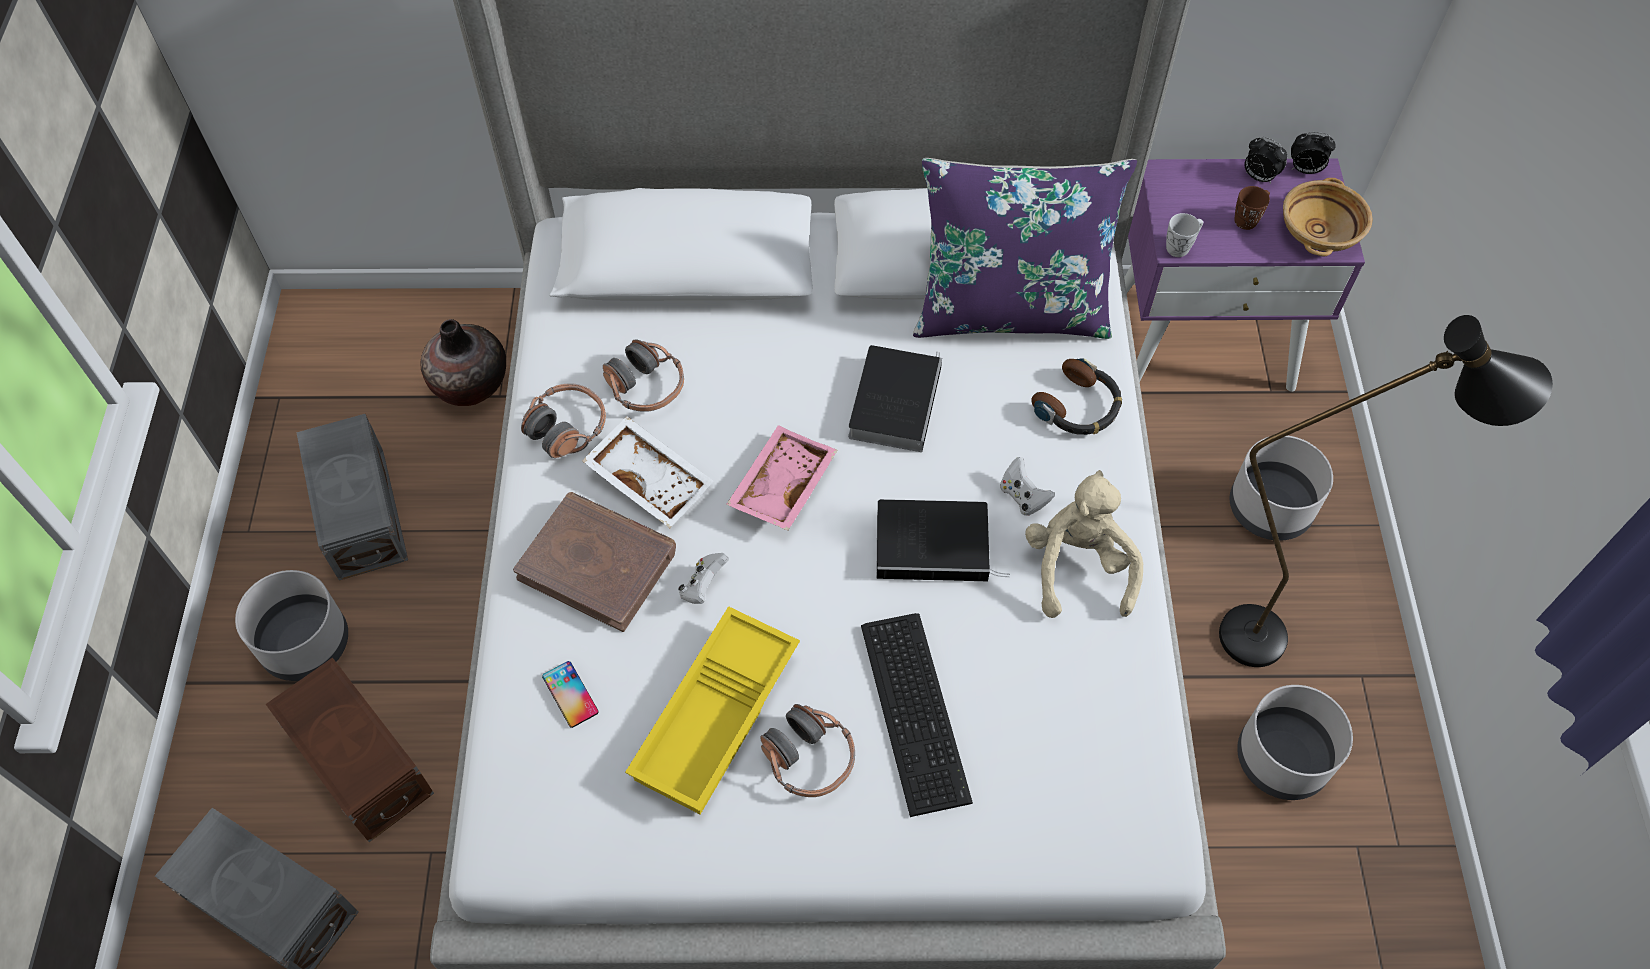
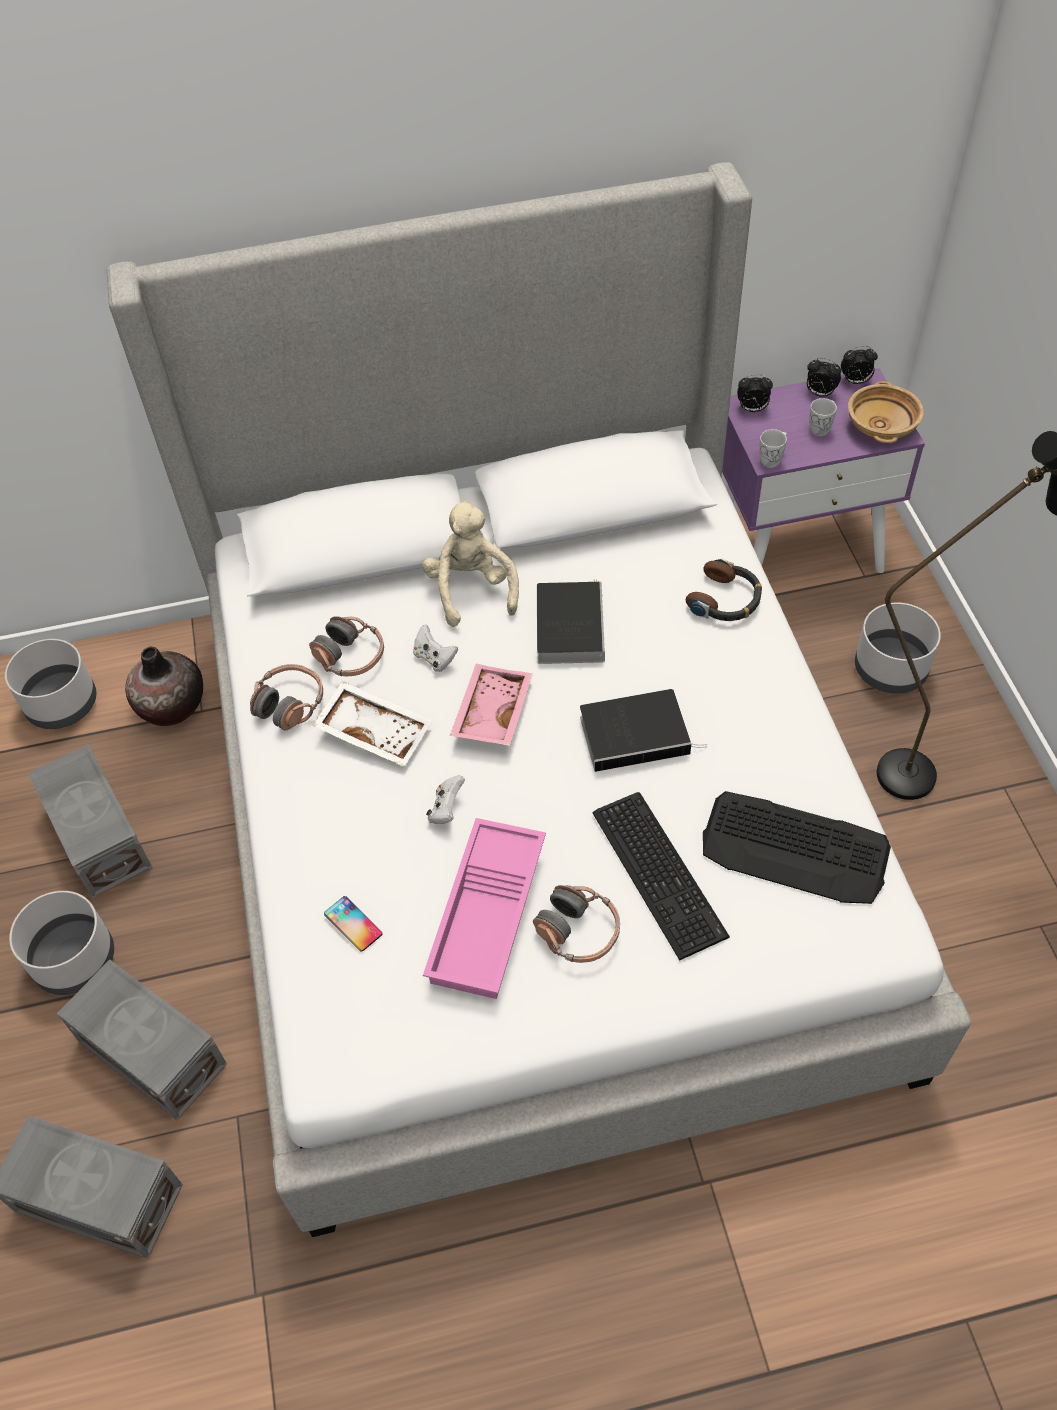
camera: 10 degrees left, 5 degrees down
brown storage box [266,658,434,842] -> grey storage box [57,959,227,1121]
brown book [513,492,676,632] -> none
yellow tray [625,606,800,814] -> pink tray [423,818,546,999]
purple pillow [913,158,1137,339] -> none
white game controller [1000,457,1055,516] -> white game controller moved to [413,625,458,672]
beige plush toy [1025,470,1143,618] -> beige plush toy moved to [422,501,519,627]
brown mug [1235,186,1270,230] -> white mug [809,398,837,436]
grey planter [1237,685,1353,800] -> grey planter moved to [5,639,96,729]
none -> keyboard [703,791,891,904]
none -> alarm clock [737,374,773,412]

